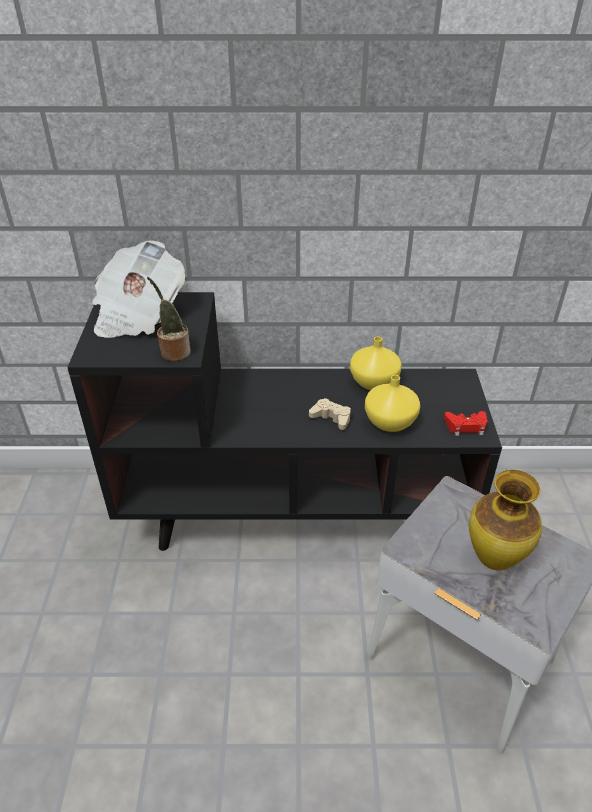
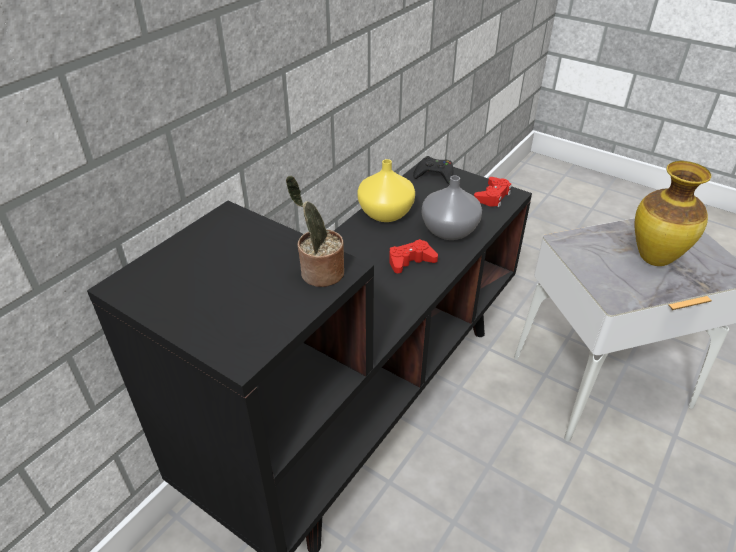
camera: 55 degrees left, 0 degrees up
newspaper [92,240,185,338] -> none
beige game controller [309,398,351,430] -> red game controller [389,239,438,273]
yellow vase [365,375,420,432] -> grey vase [422,175,482,240]
none -> black game controller [413,156,453,184]

